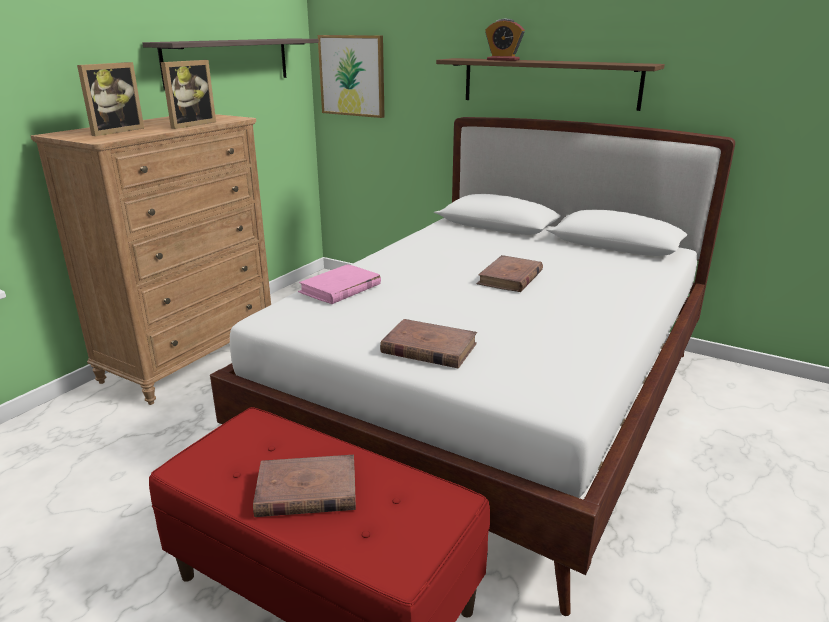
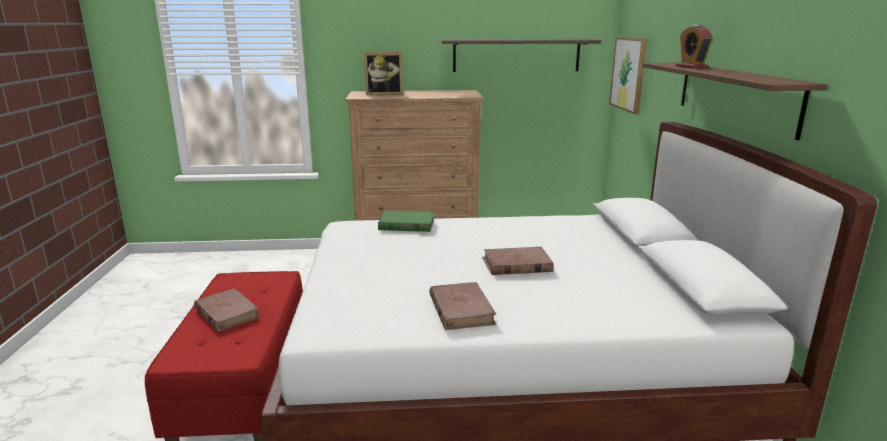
camera: 55 degrees right, 5 degrees down
picture frame [161,60,216,129] -> none
pink book [298,264,381,304] -> green book [378,211,434,232]
brown book [380,319,477,369] -> brown book moved to [429,282,496,330]

